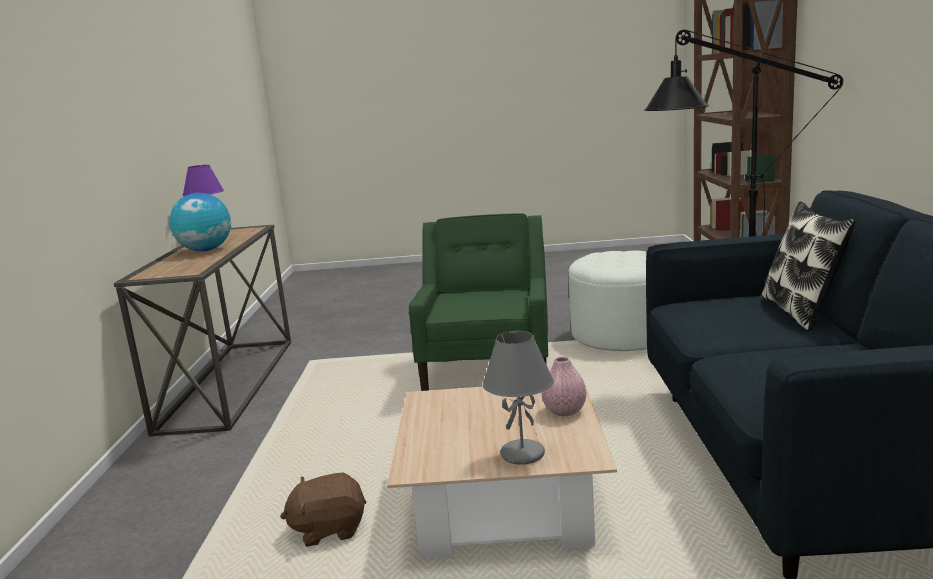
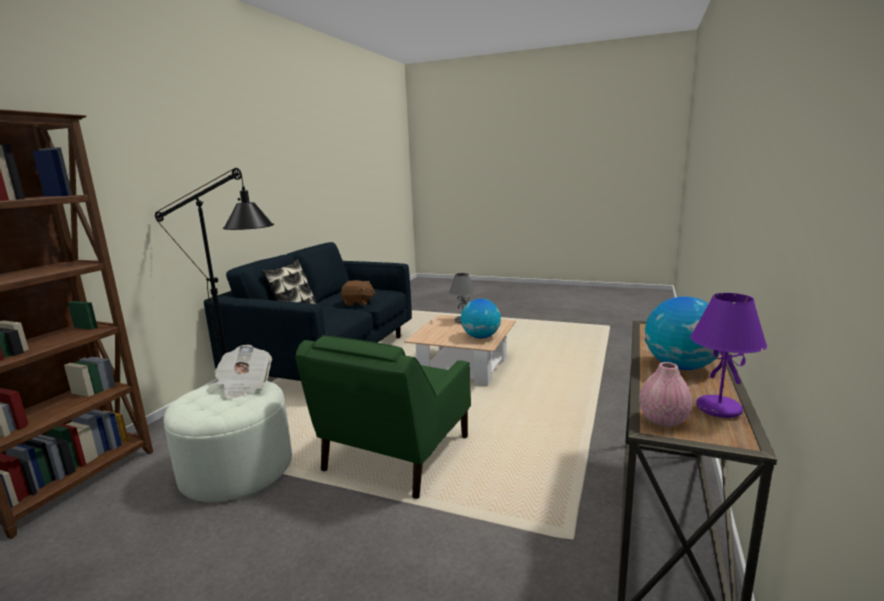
camera: 160 degrees left, 0 degrees up
brown plush toy [280,472,366,547] -> brown plush toy moved to [341,280,376,306]
pink vase [541,357,586,416] -> pink vase moved to [639,362,692,427]
none -> newspaper [214,345,272,399]
none -> globe [461,299,501,339]

